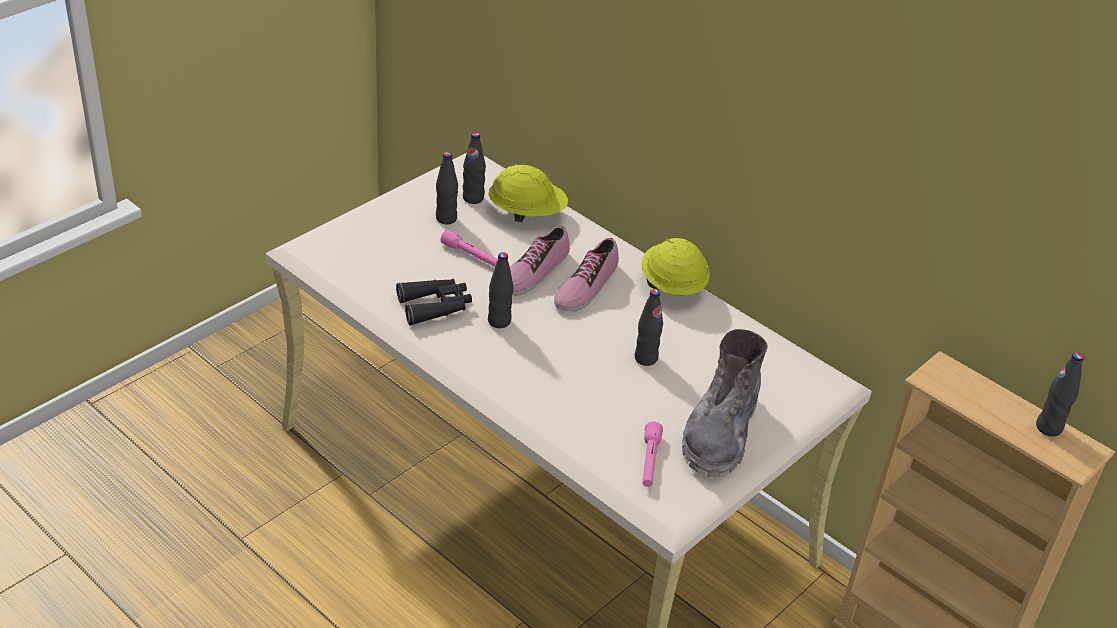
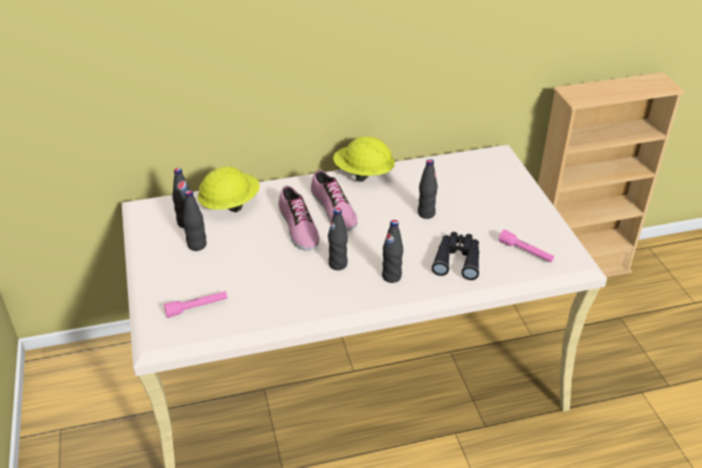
camera: 55 degrees left, 0 degrees up
black binoculars [396,279,472,325] -> black binoculars moved to [432,232,479,280]
pink flashlight [441,229,498,267] -> pink flashlight moved to [164,291,227,318]
grey boot [682,329,768,478] -> none
black bottle [1036,352,1084,436] -> black bottle moved to [382,220,403,283]

